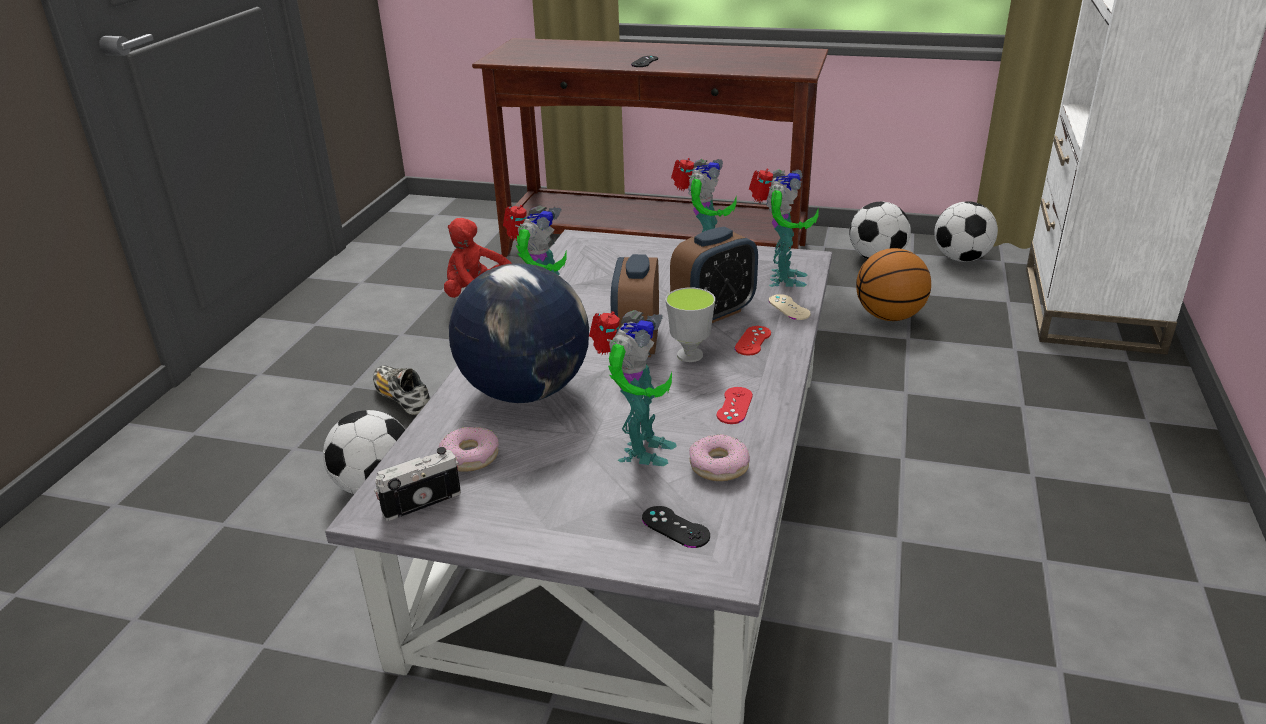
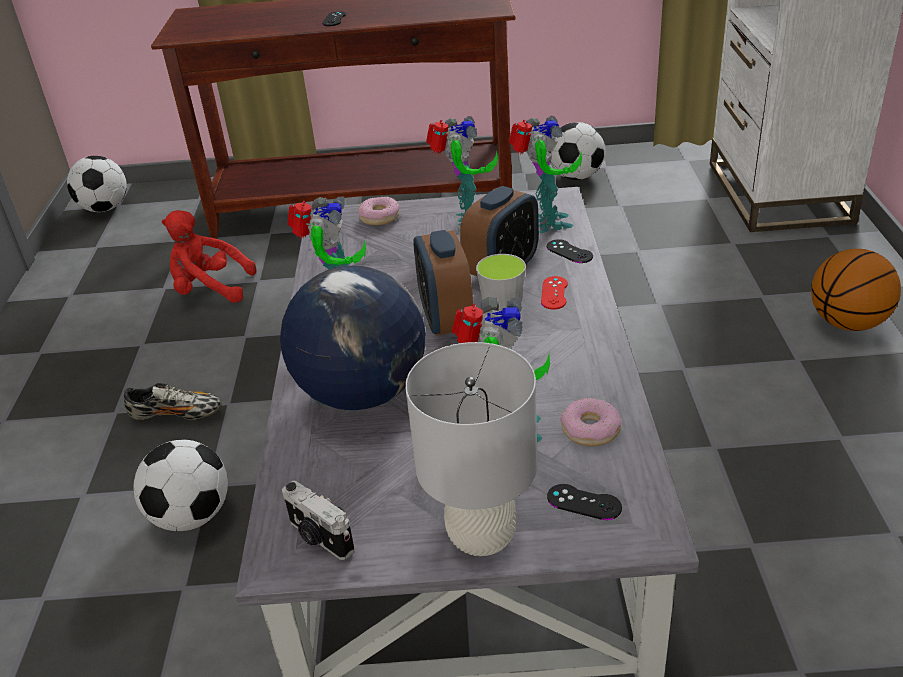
camera: 15 degrees left, 5 degrees up
shoe [373,366,430,415] -> shoe turned 150 degrees clockwise [124,383,221,420]
camera [374,447,461,521] -> camera turned 90 degrees counterclockwise [282,481,355,560]
donut [439,427,499,472] -> donut moved to [358,196,399,225]
red game controller [717,387,753,424] -> none
beige game controller [769,294,811,320] -> black game controller [547,239,593,263]
basketball [856,248,931,321] -> basketball moved to [811,249,901,331]
football [934,201,998,262] -> football moved to [67,156,127,212]
none -> grey table lamp [405,342,537,556]

